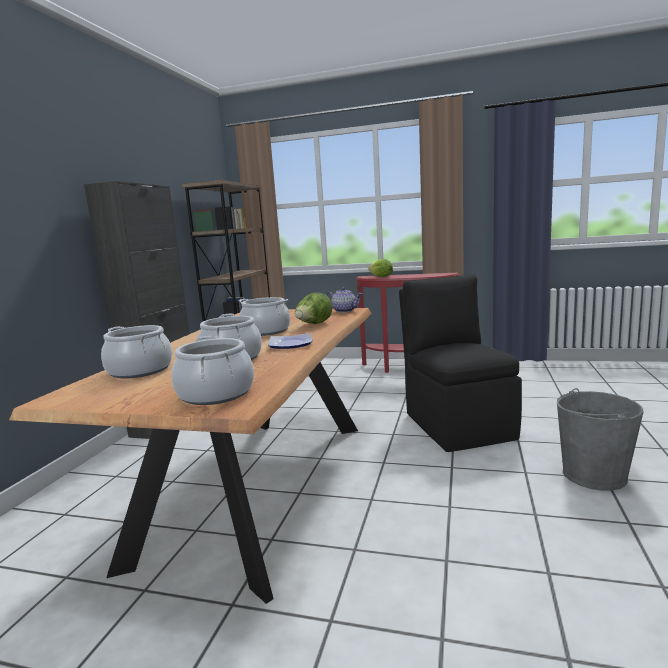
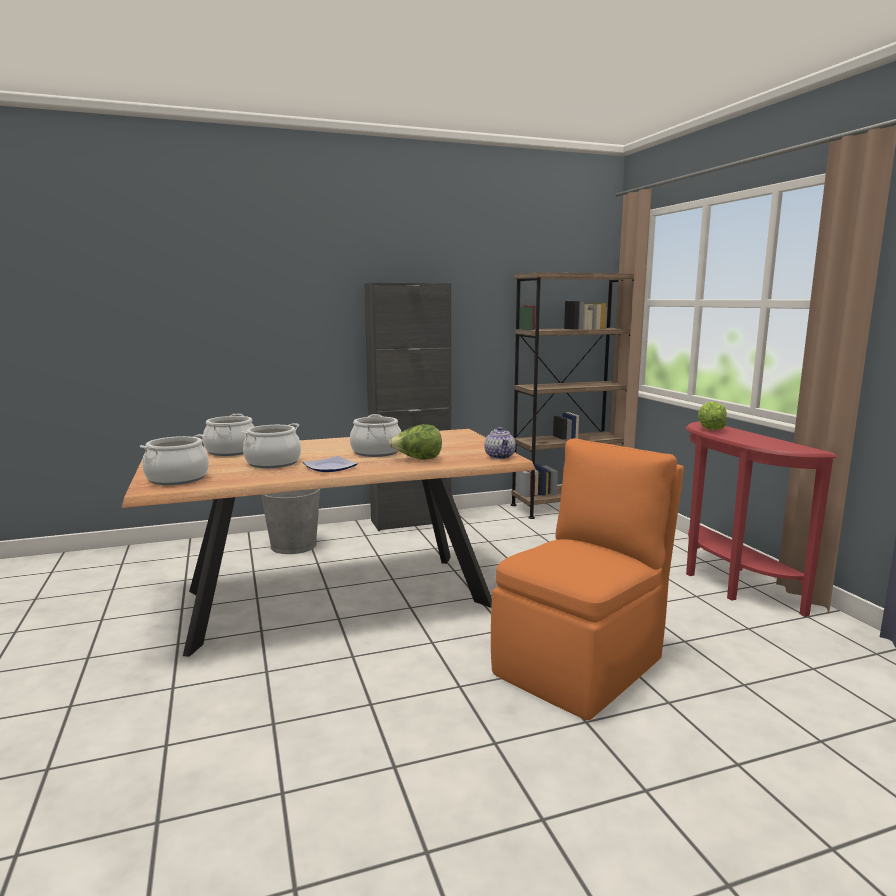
camera: 55 degrees right, 0 degrees up
black chair [399,274,522,452] -> orange chair [491,438,684,720]
grey bucket [557,388,644,491] -> grey bucket moved to [261,489,320,554]

